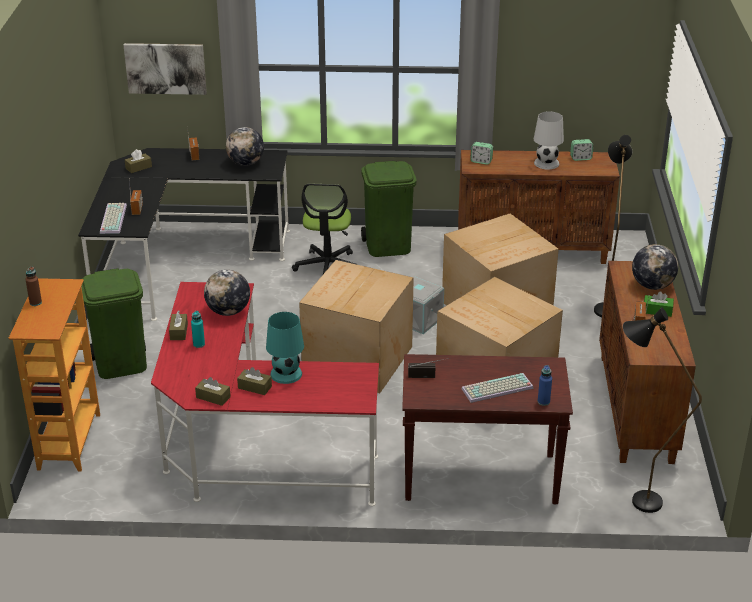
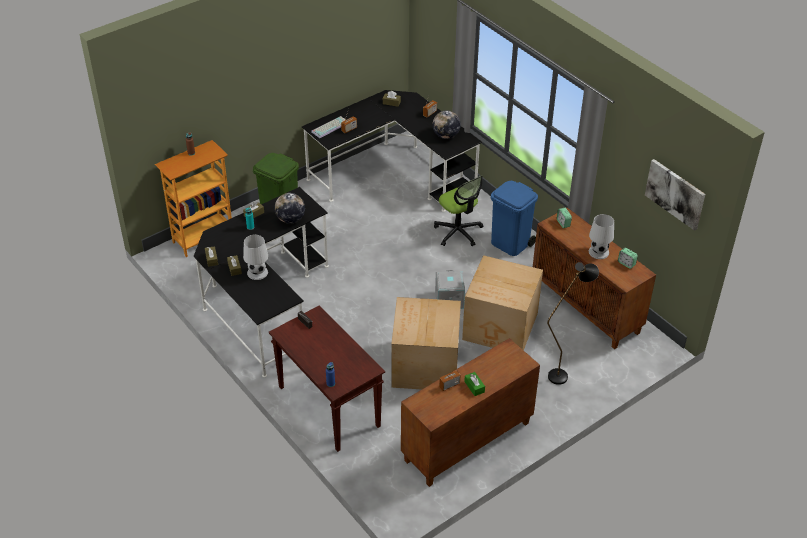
camera: 50 degrees right, 10 degrees up
picture [123,43,207,95] -> picture moved to [645,159,705,231]
red desk [151,282,379,506] -> black desk [194,187,329,378]
turquoise table lamp [266,312,304,384] -> white table lamp [243,235,268,280]
office chair [292,183,358,274] -> office chair turned 90 degrees counterclockwise [434,176,483,247]
cardboard box [299,260,414,393] -> none
green trash can [361,161,416,257] -> blue trash can [491,181,538,256]
keyboard [461,373,533,403] -> none
black floor lamp [623,307,702,513] -> none
globe [632,244,678,290] -> none

